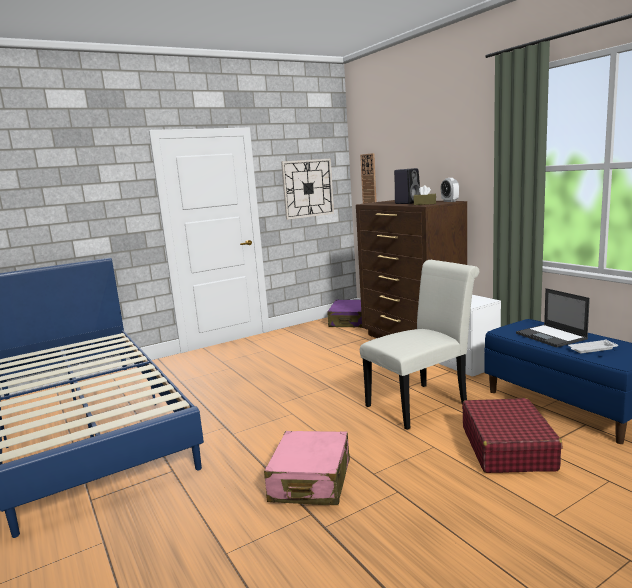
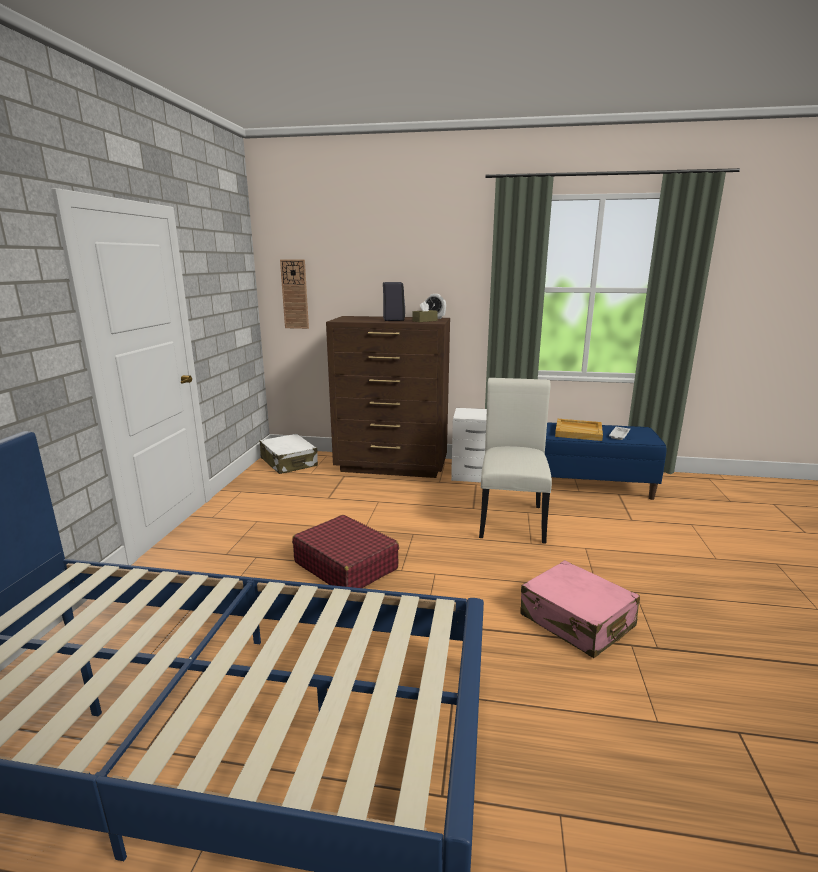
camera: 50 degrees left, 5 degrees up
wall clock [281,159,334,220] -> none
purple suitcase [327,300,362,328] -> white suitcase [259,434,318,474]
red suitcase [462,398,562,473] -> red suitcase moved to [292,515,399,588]
laptop [516,288,590,348] -> beige tray [555,419,603,441]

